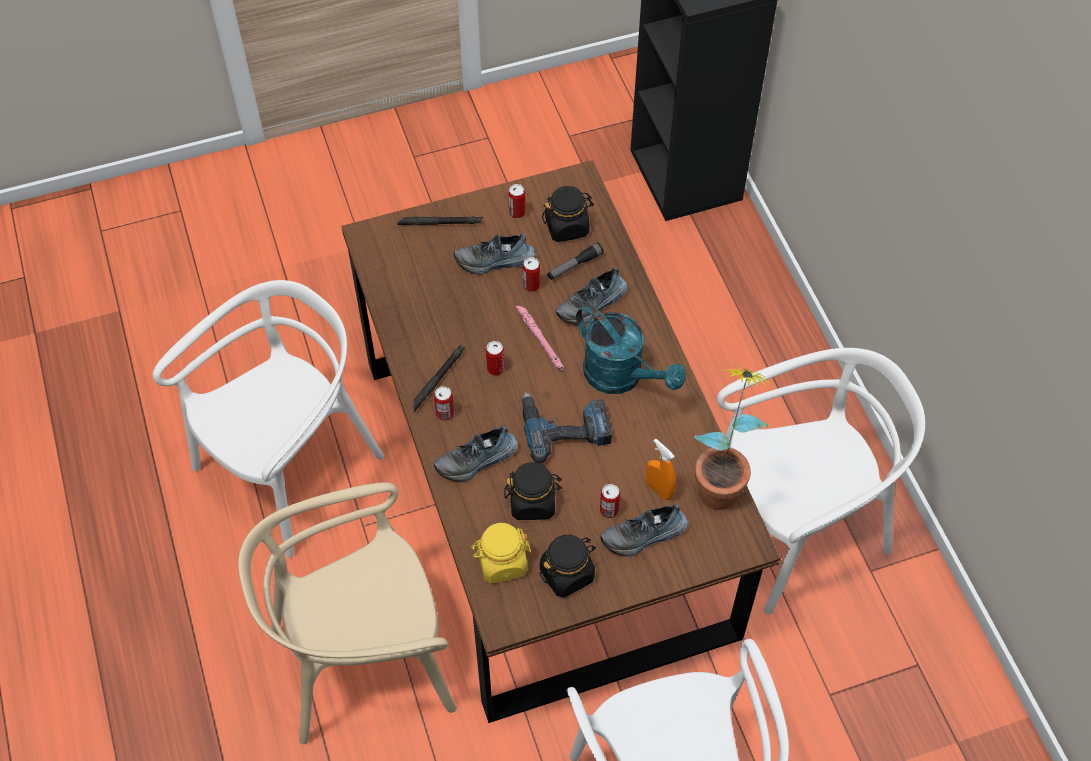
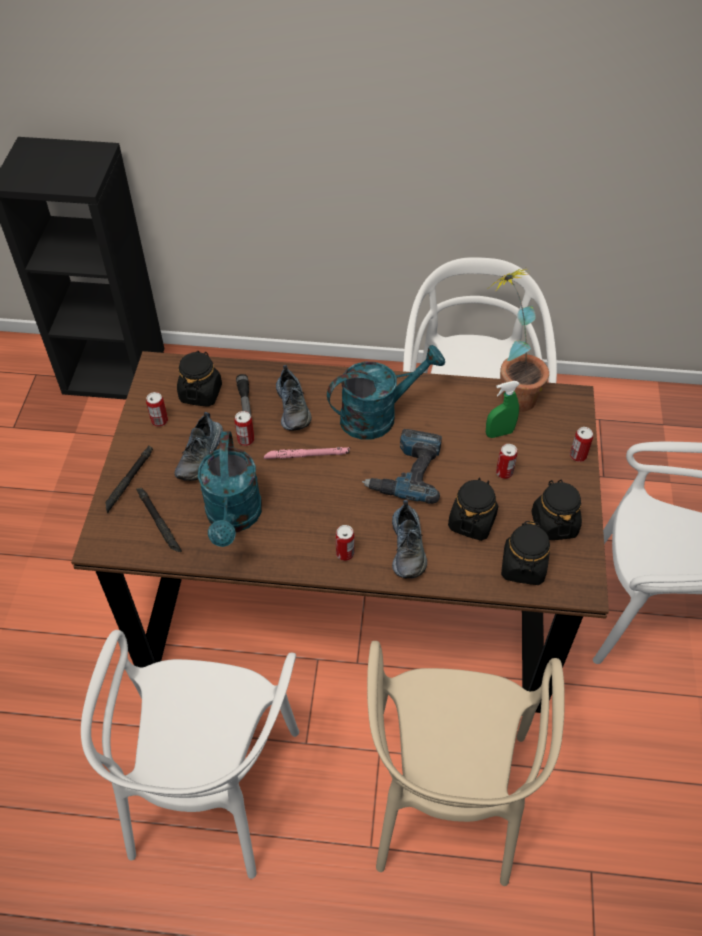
camera: 65 degrees left, 5 degrees down
white chair [153,280,384,558] -> white chair turned 150 degrees counterclockwise [81,630,299,879]
black flashlight [413,344,465,412] -> black flashlight moved to [136,488,182,552]
yellow jar [471,523,531,584] -> black jar [501,521,550,585]
can [486,341,505,375] -> can moved to [570,427,593,462]
shoe [600,504,688,557] -> none
orange spray bottle [646,439,676,500] -> green spray bottle [486,381,520,438]
none -> turquoise watering can [198,431,262,547]

